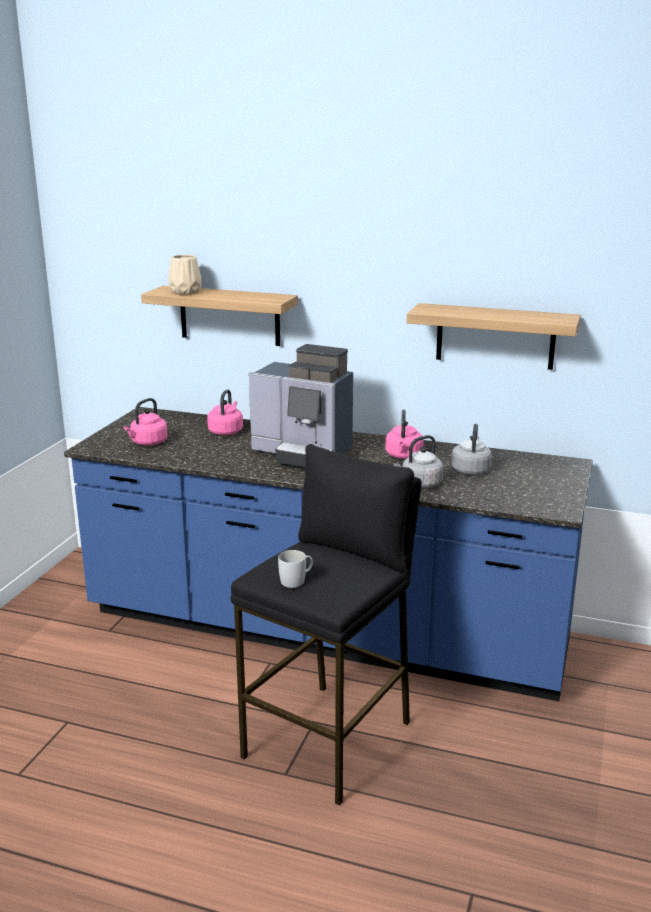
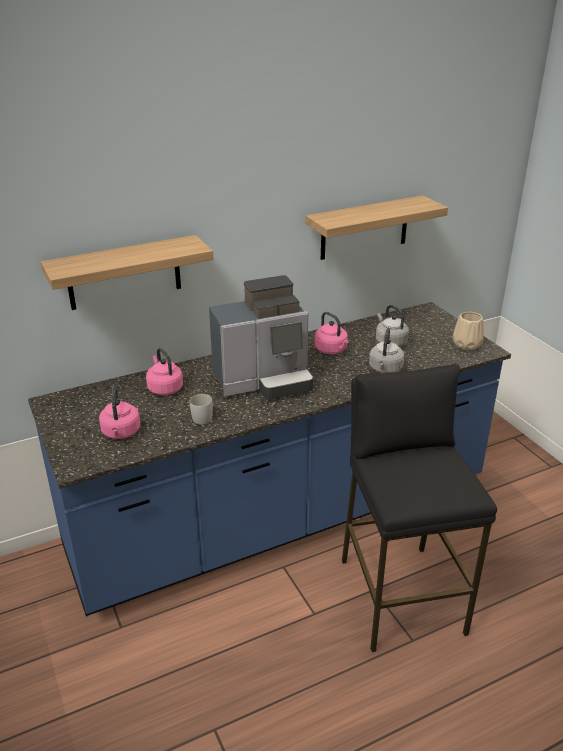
camera: 45 degrees left, 10 degrees up
beige vase [168,255,202,295] -> beige vase moved to [453,312,484,350]
white mug [278,550,313,588] -> white mug moved to [190,394,213,425]

